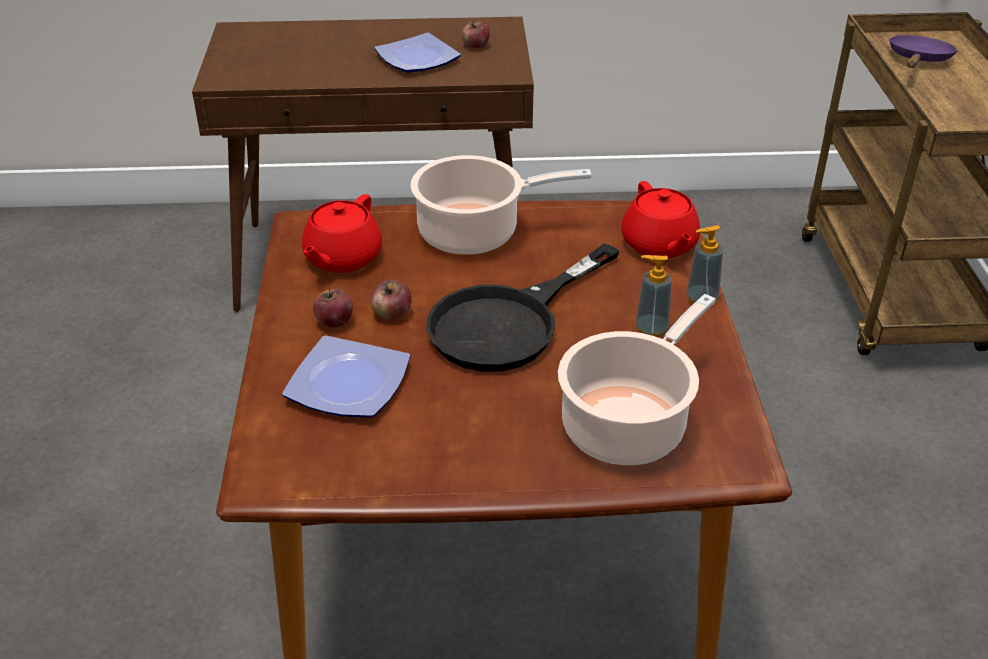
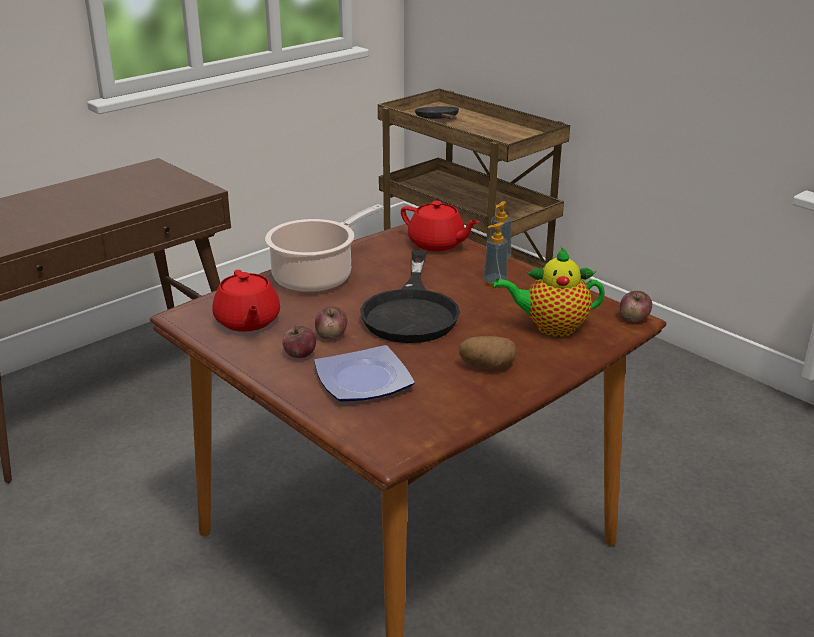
camera: 40 degrees left, 10 degrees down
plate [374,32,461,73] -> none
apple [462,20,490,48] -> apple moved to [620,291,652,322]
cooking pot [558,294,716,465] -> teapot [494,247,605,337]
purple frying pan [889,35,957,68] -> black frying pan [415,106,459,120]
none -> potato [459,336,517,369]

